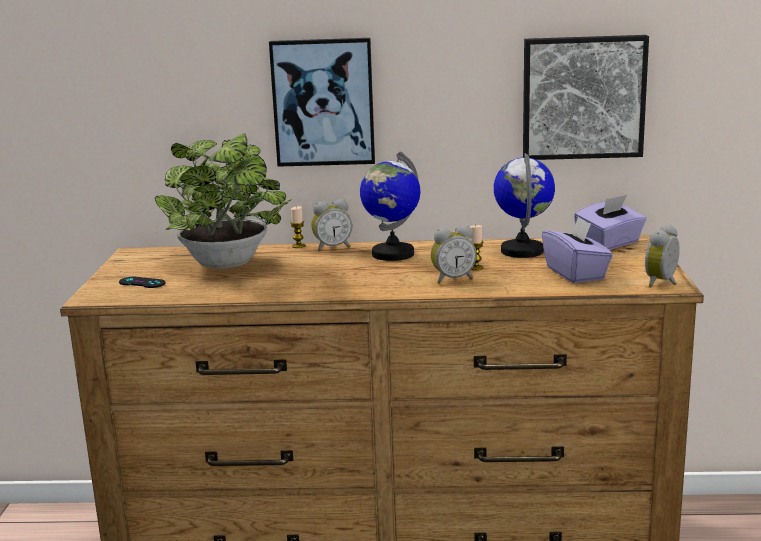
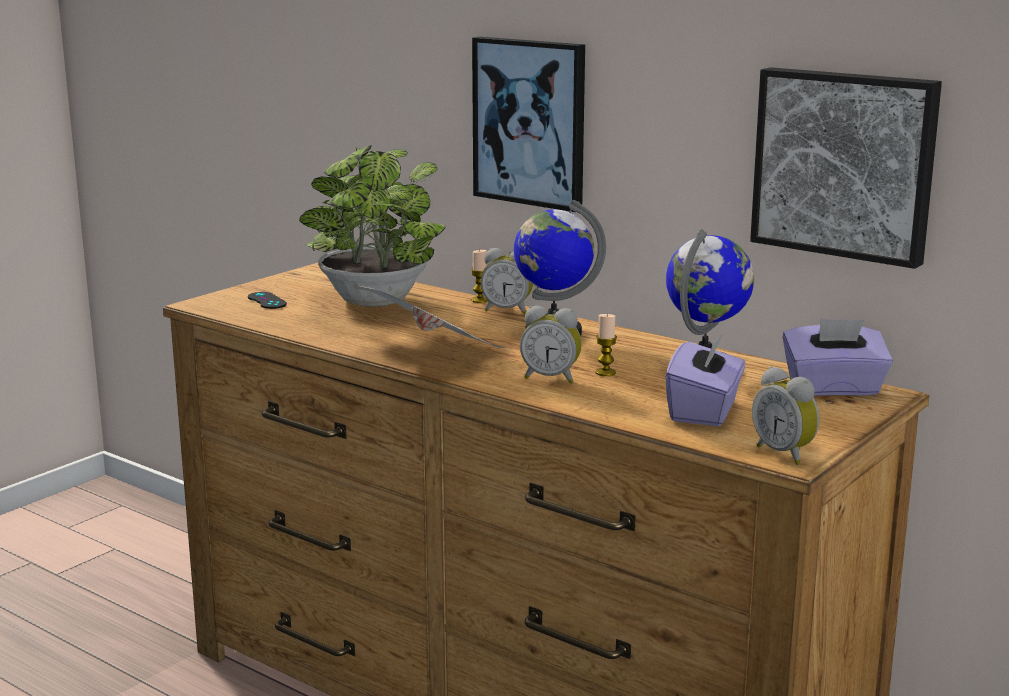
camera: 35 degrees right, 0 degrees up
alarm clock [645,224,680,287] -> alarm clock turned 105 degrees counterclockwise [752,366,819,465]
none -> newspaper [353,286,509,348]

